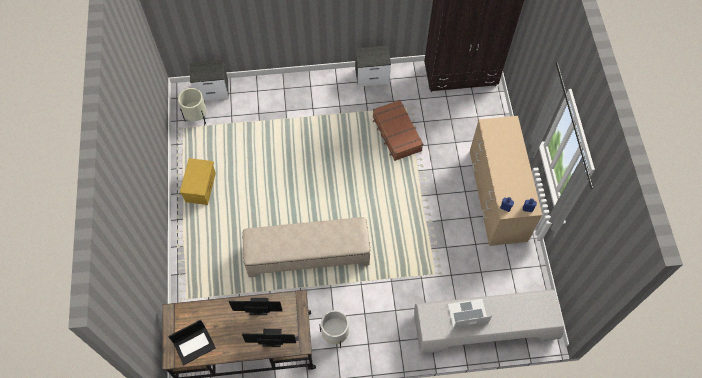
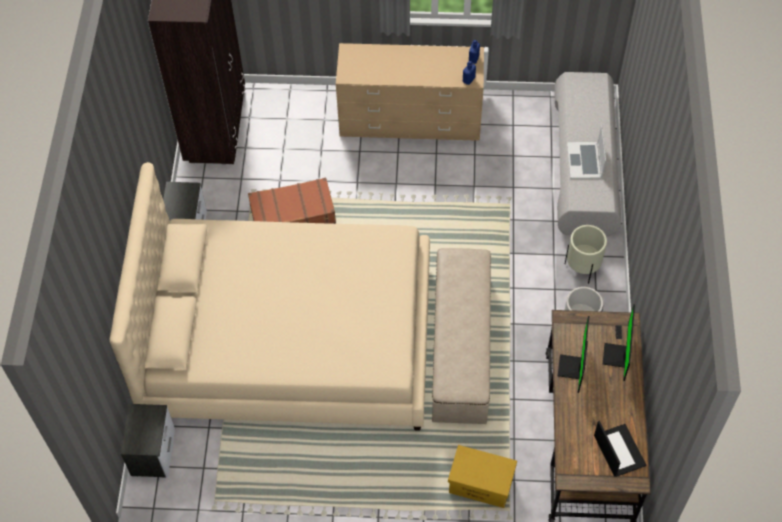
camera: 80 degrees left, 5 degrees down
beige planter [178,88,207,124] -> beige planter moved to [565,225,607,284]
yellow storage box [180,158,216,205] -> yellow storage box moved to [448,445,517,508]
none -> beige bed [109,162,430,431]

